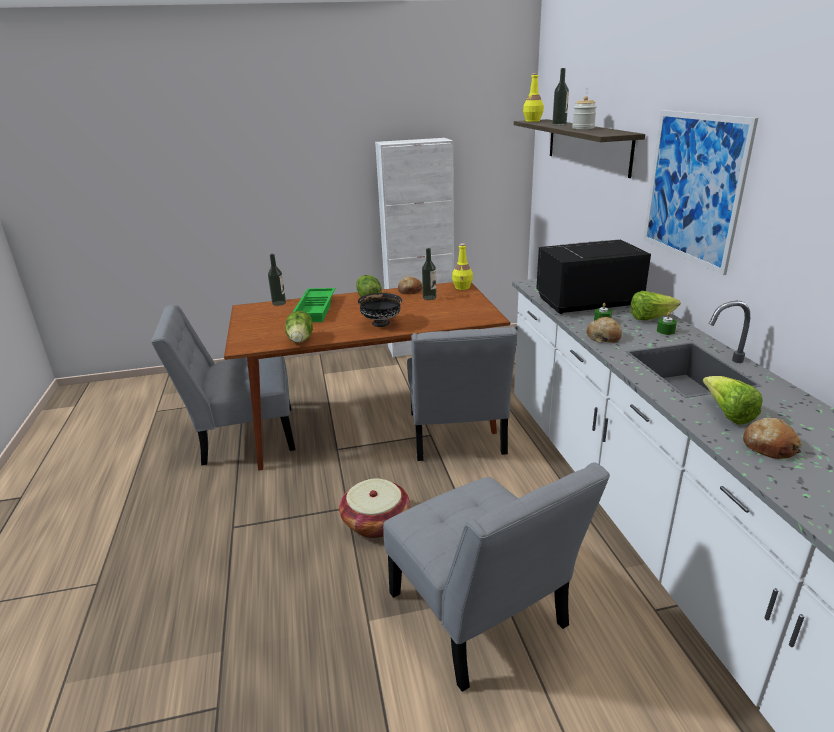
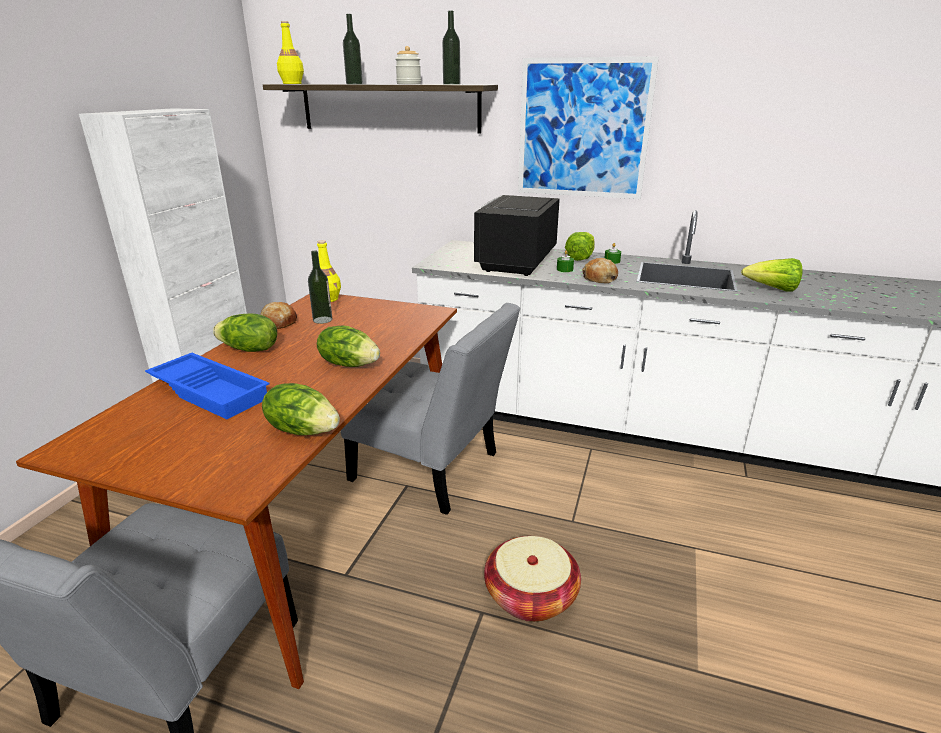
camera: 60 degrees left, 0 degrees up
bottle [268,254,286,306] -> bottle moved to [442,10,460,84]
green tray [293,288,335,322] -> blue tray [145,353,270,419]
black bowl [358,293,402,327] -> lettuce [317,325,380,367]
grey chair [383,462,610,692] -> none
bread [743,418,803,459] -> none

